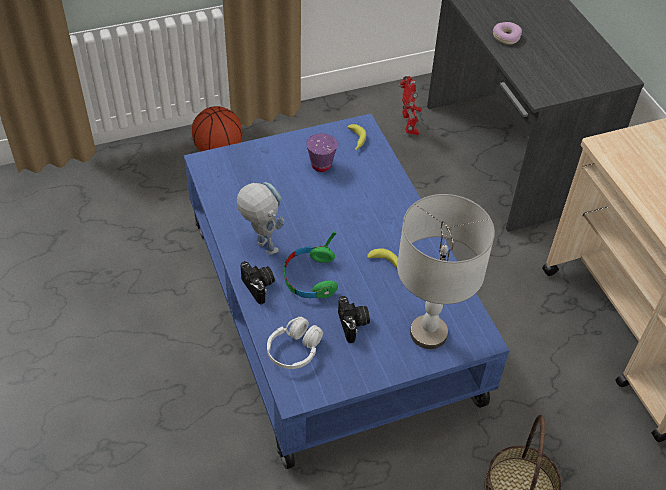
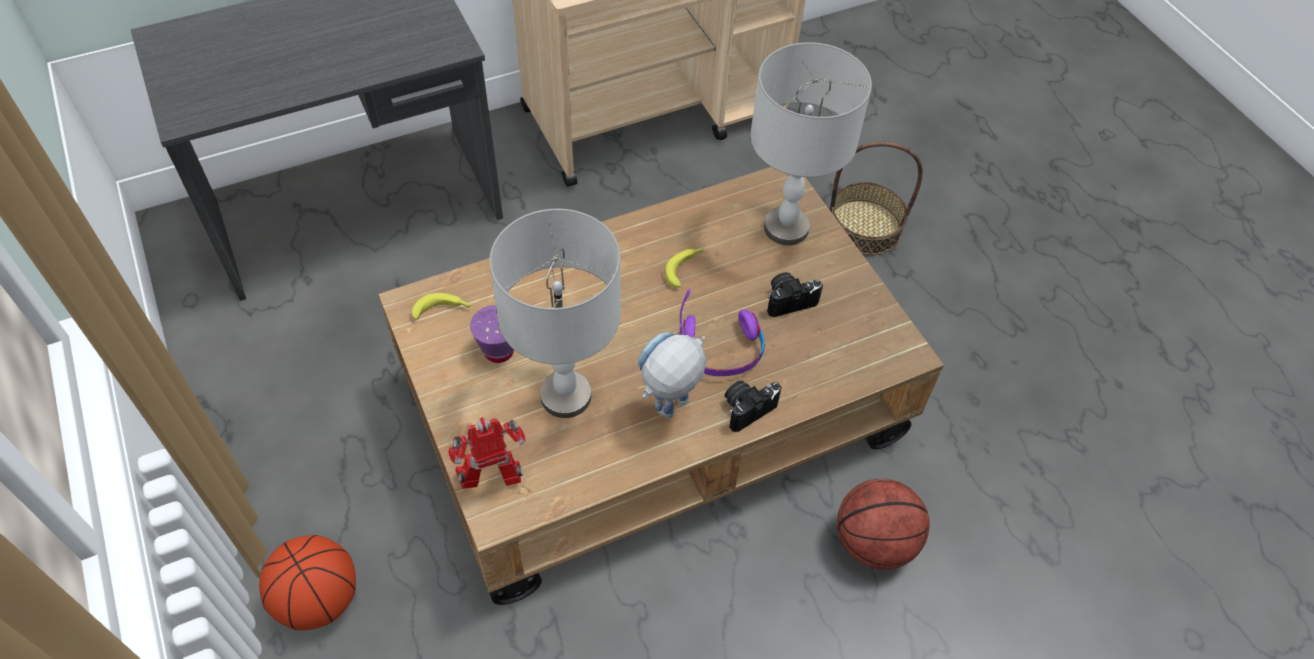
camera: 95 degrees left, 5 degrees up
blue coffee table [184,114,510,469] -> brown coffee table [378,167,944,605]
white headphones [267,317,323,369] -> none
green headphones [284,231,338,298] -> purple headphones [680,289,765,376]
toy robot [399,76,422,135] -> toy robot moved to [448,417,526,489]
donut [493,22,522,45] -> none
none -> grey table lamp [489,209,621,418]
none -> basketball [837,479,930,570]

